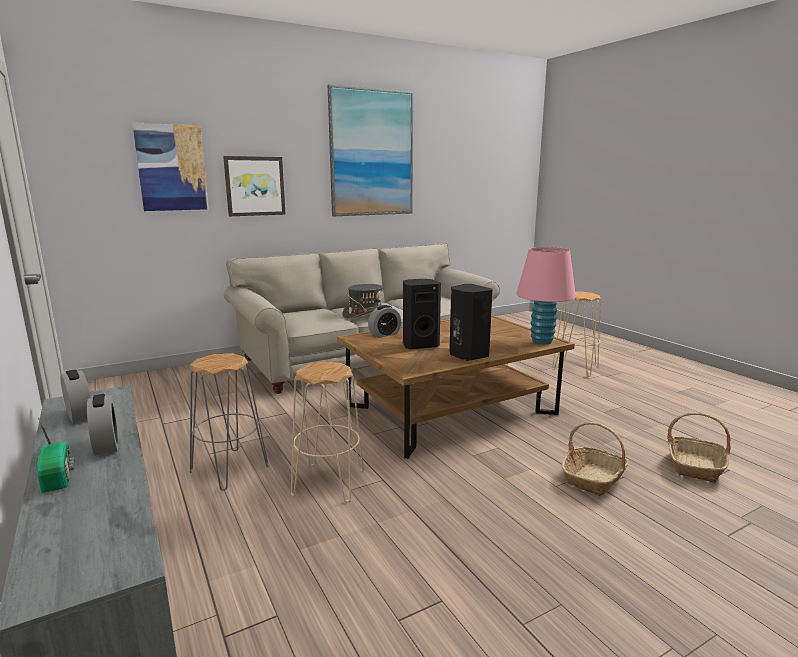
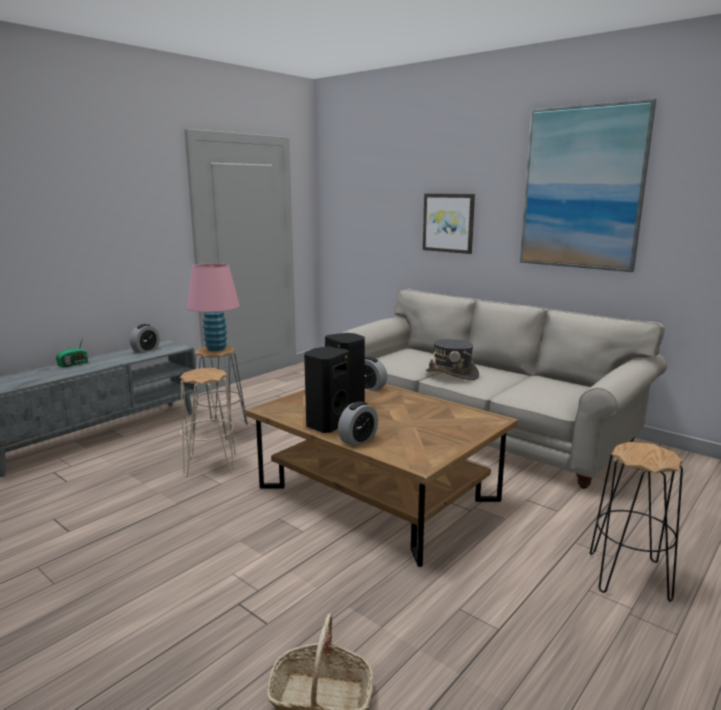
camera: 70 degrees right, 0 degrees up
alarm clock [87,394,118,456] -> alarm clock moved to [338,401,378,447]
picture [132,123,209,211] -> none
pink table lamp [516,247,576,344] -> pink table lamp moved to [187,263,240,351]
beige stool [552,291,601,377] -> black stool [590,442,683,602]
basket [562,422,629,496] -> none

